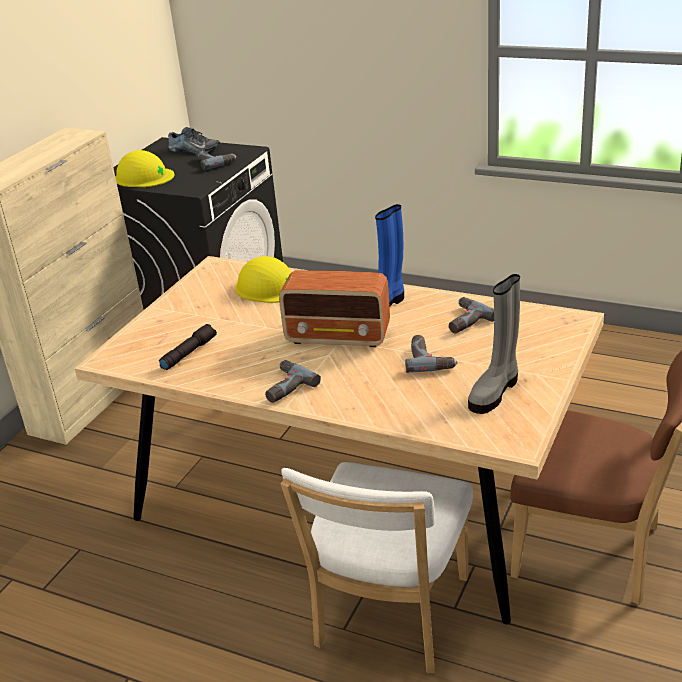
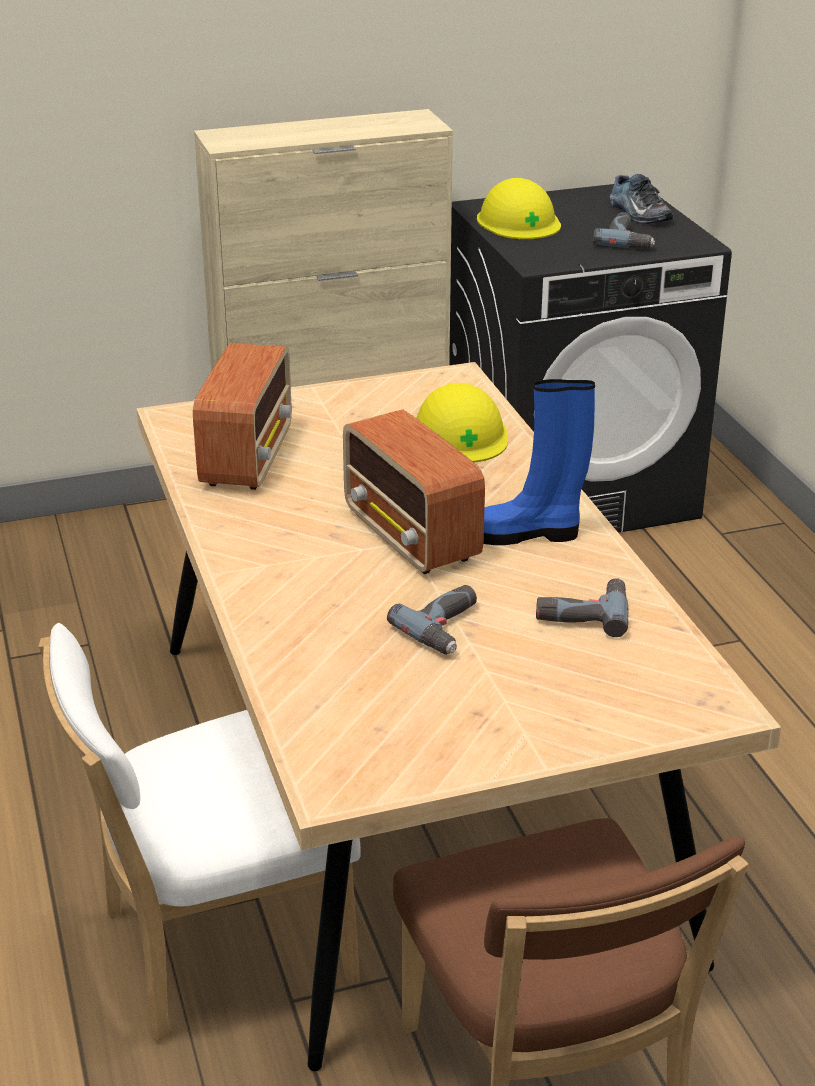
camera: 45 degrees right, 0 degrees up
black flashlight [159,324,217,370] -> radio [193,343,292,490]
power drill [265,360,321,403] -> none
grey boot [468,274,520,414] -> none

